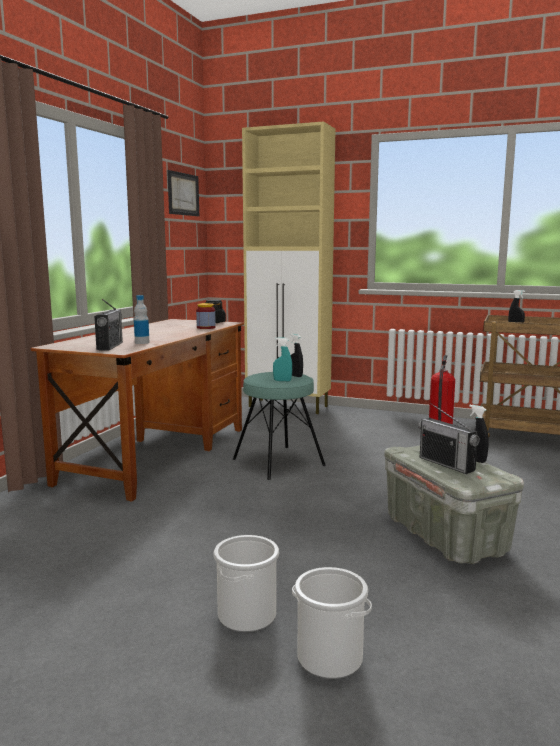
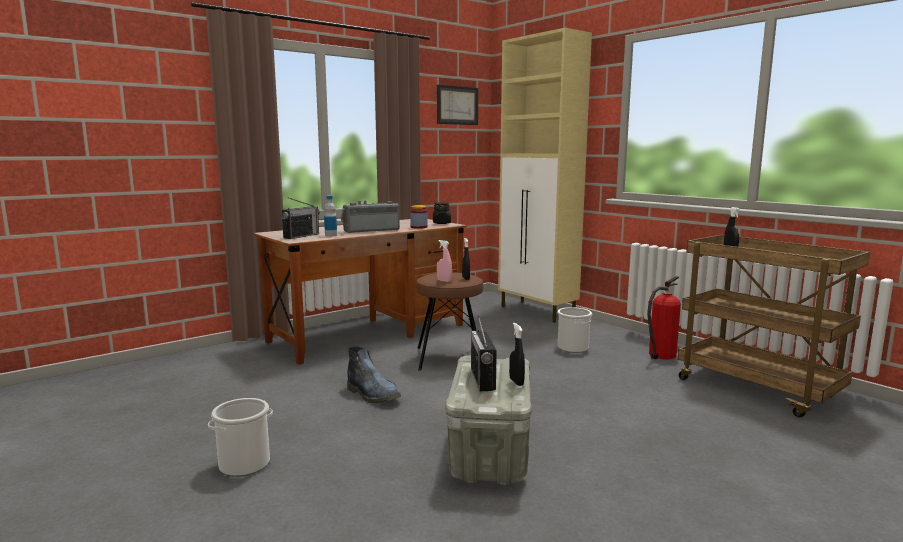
camera: 30 degrees right, 0 degrees up
turquoise stool [233,372,326,480] -> brown stool [417,272,483,371]
turquoise spray bottle [273,337,292,381] -> pink spray bottle [437,240,452,282]
bucket [292,567,372,679] -> bucket moved to [557,307,592,353]
none -> radio [341,201,400,233]
none -> boot [347,347,401,403]

